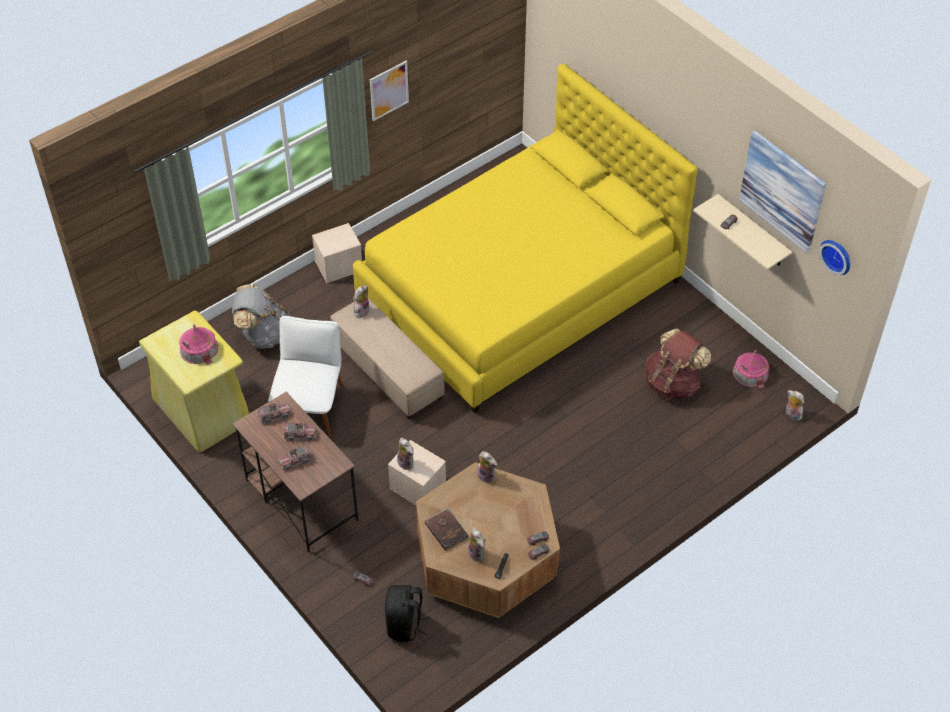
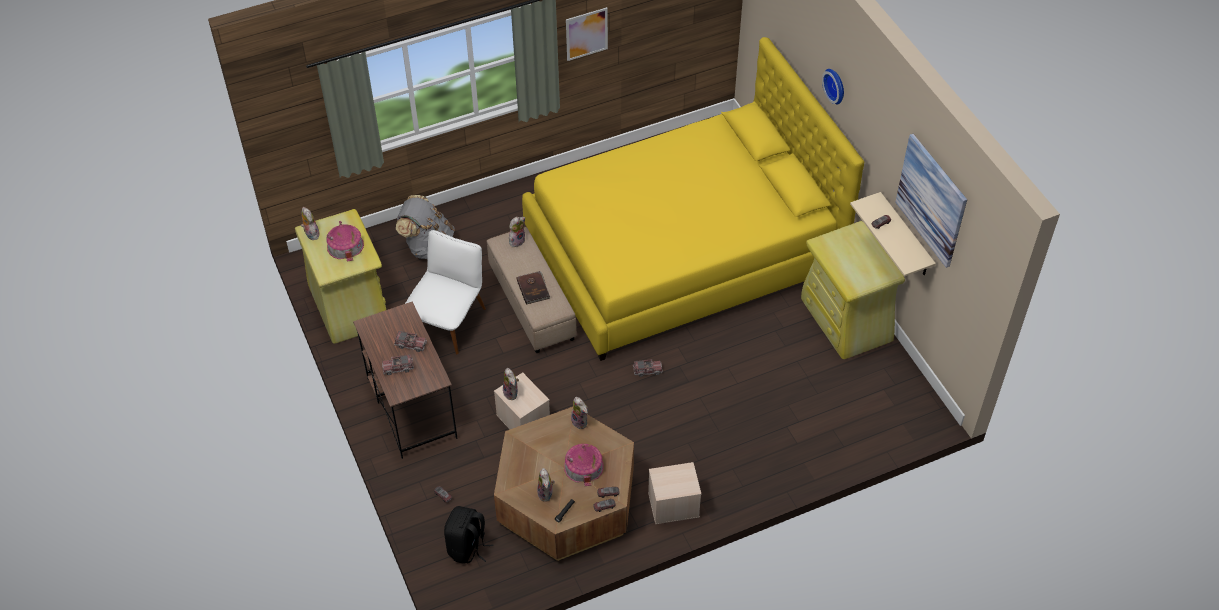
camera: 15 degrees right, 0 degrees up
toy truck [257,402,291,424] -> toy truck moved to [633,359,663,377]
beige storage box [312,223,362,283] -> beige storage box moved to [648,462,701,524]
brown book [425,508,469,551] -> brown book moved to [516,271,550,305]
brown backpack [645,328,711,400] -> none
toy house [733,350,769,389] -> toy house moved to [564,444,604,486]
plush toy [786,390,804,421] -> plush toy moved to [301,207,319,240]
wall clock [819,240,850,275] -> wall clock moved to [822,69,844,105]
none -> yellow nightstand [801,221,905,359]

